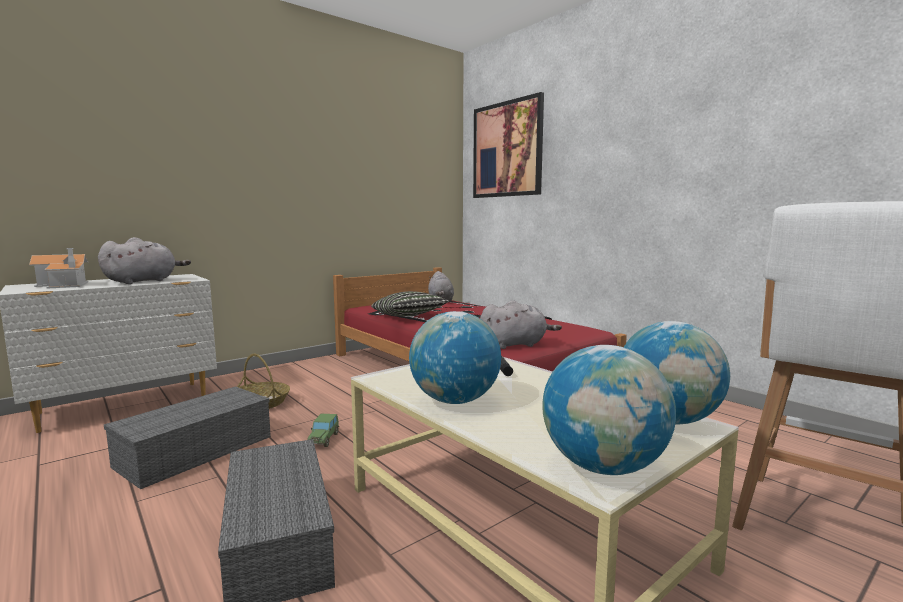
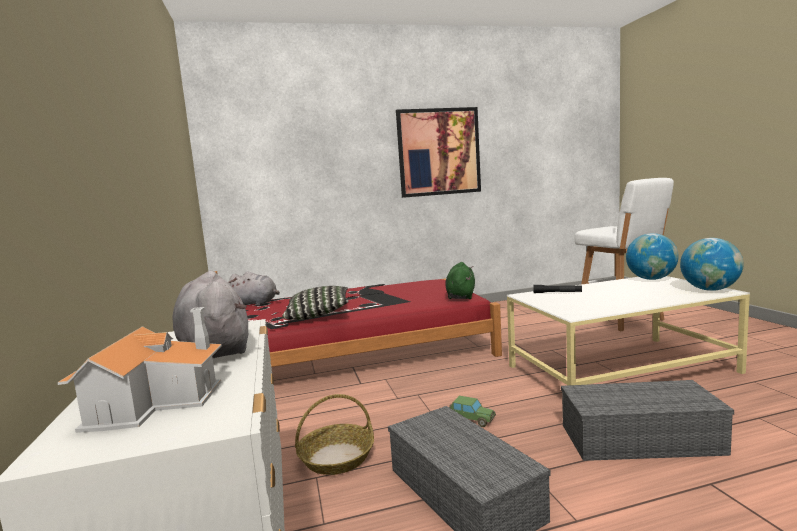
camera: 65 degrees left, 0 degrees up
globe [409,311,501,404] -> none
picture [473,92,544,198] -> picture moved to [396,107,481,198]
grey plush toy [480,300,562,349] -> green plush toy [446,262,475,299]

